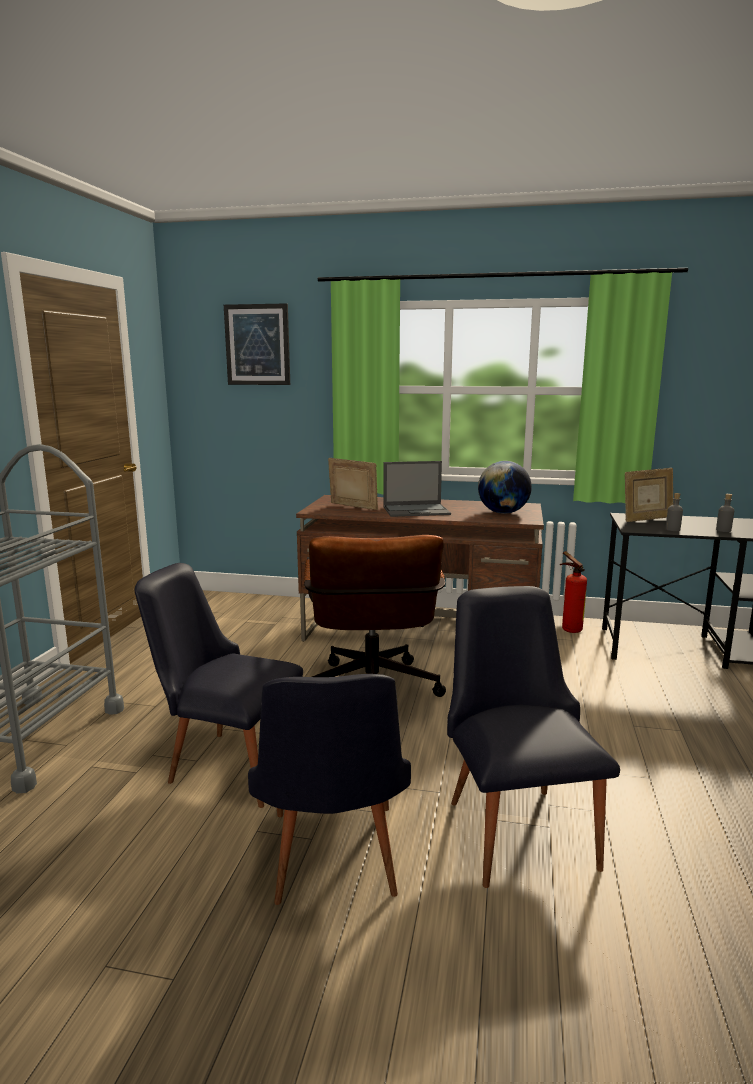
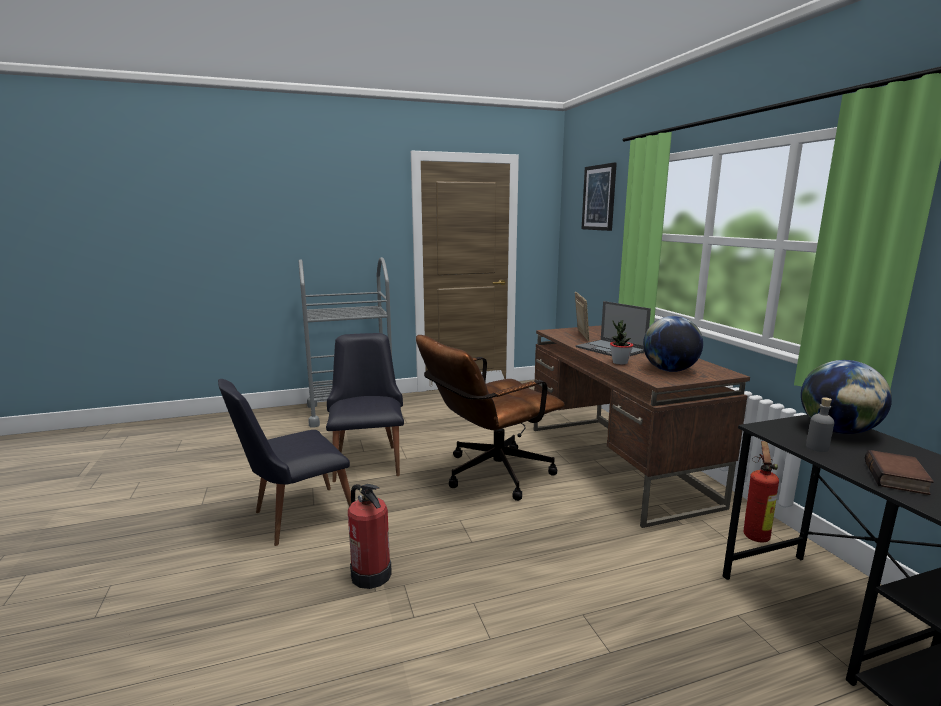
camera: 60 degrees right, 0 degrees up
black chair [447,586,620,888] -> fire extinguisher [348,484,392,589]
picture frame [625,468,673,522] -> globe [801,360,892,434]
grey bottle [716,494,734,532] -> book [865,450,934,495]
none -> potted plant [610,320,633,365]

